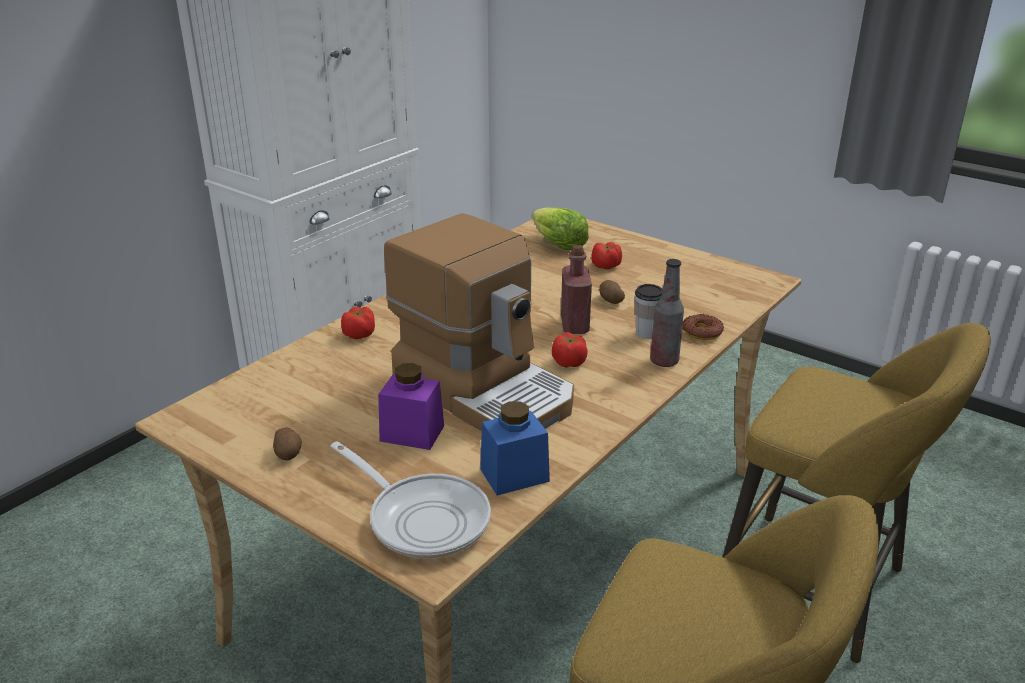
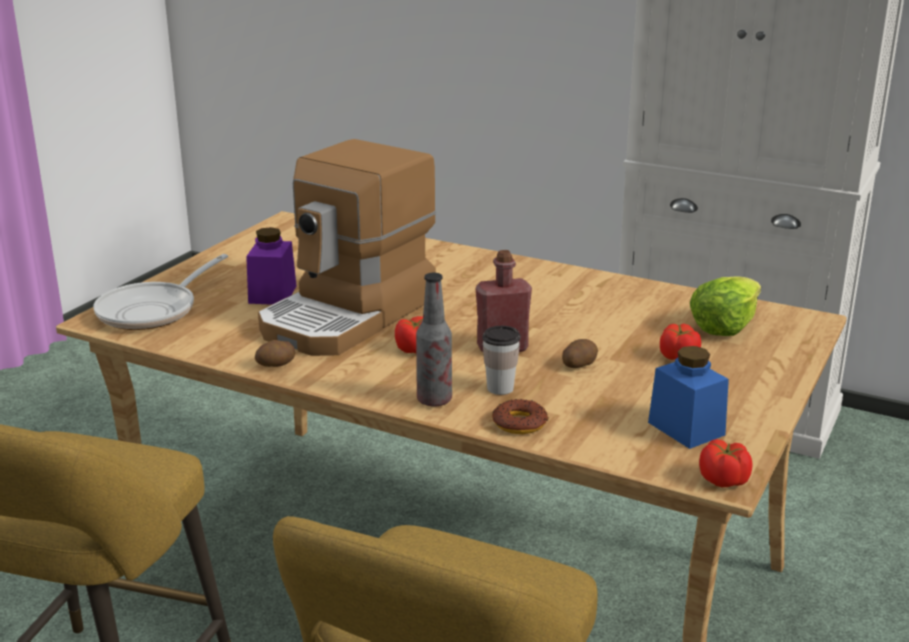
camera: 80 degrees right, 5 degrees down
potato [273,427,302,460] -> potato moved to [255,340,295,367]
tomato [341,307,375,339] -> tomato moved to [699,439,752,488]
blue jar [480,401,550,496] -> blue jar moved to [648,346,729,449]

